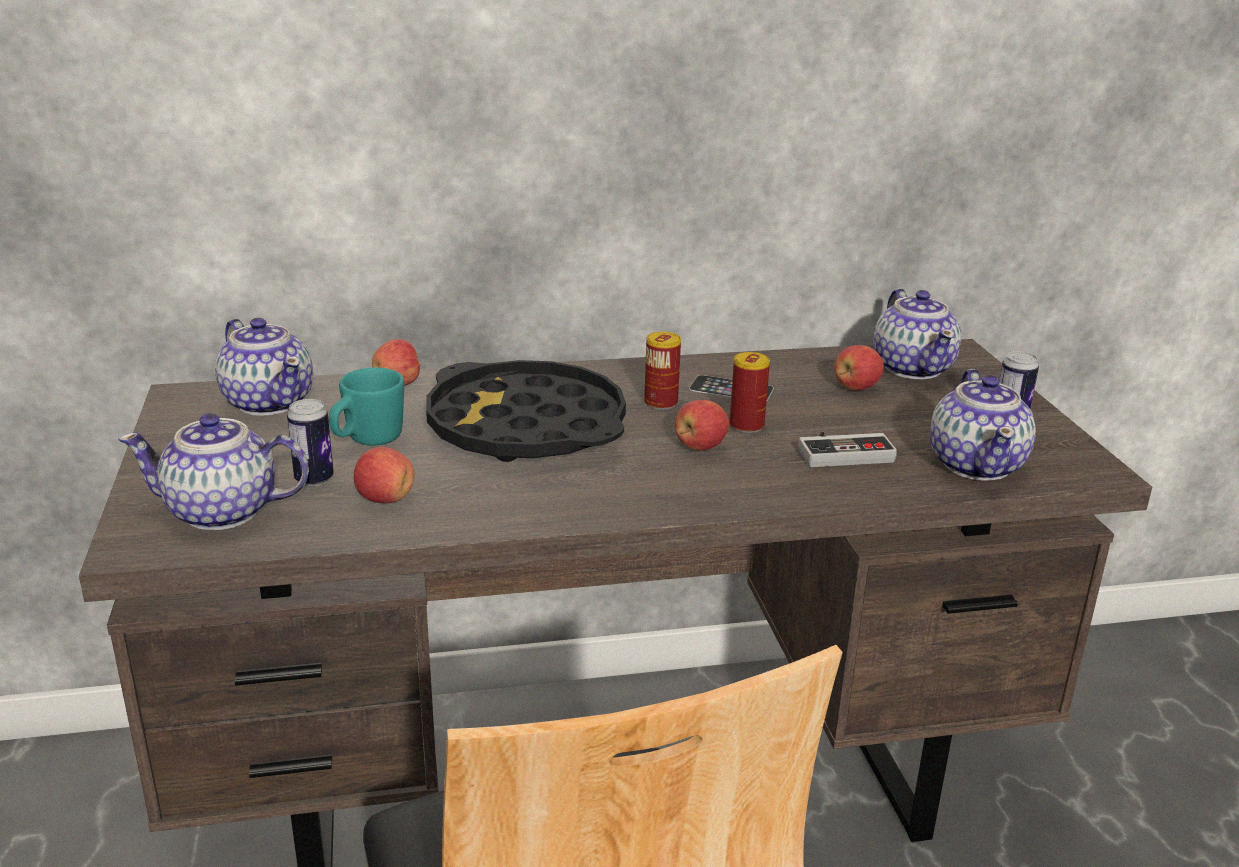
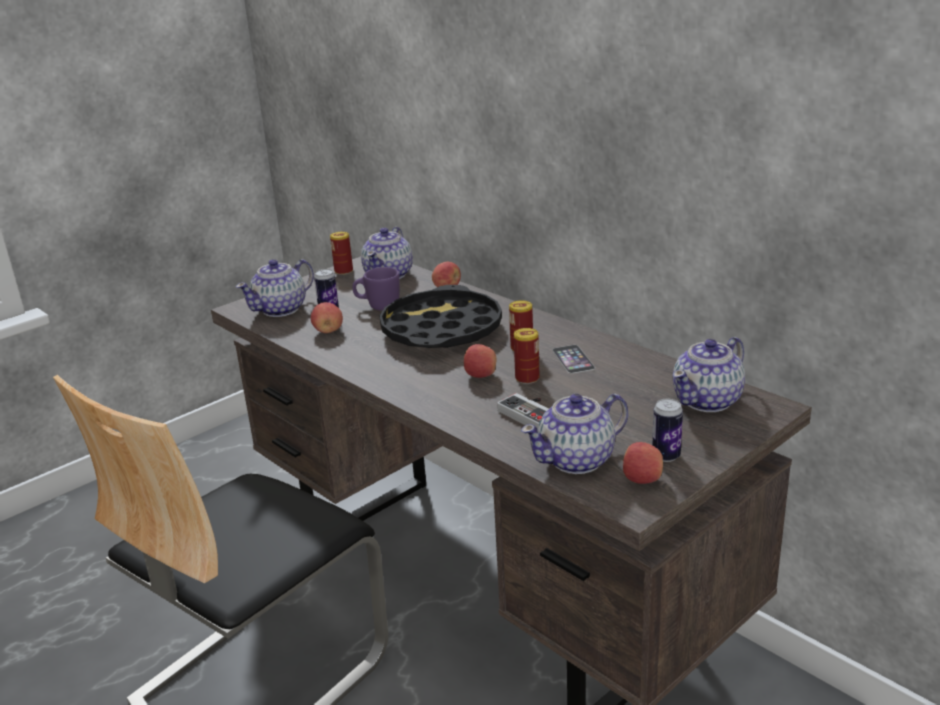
camera: 60 degrees right, 0 degrees up
teapot [118,413,309,530] -> teapot turned 105 degrees counterclockwise [236,259,314,317]
turquoise mug [329,368,404,446] -> purple mug [352,267,400,311]
apple [834,345,884,390] -> apple moved to [623,442,663,484]
none -> can [330,232,353,275]

